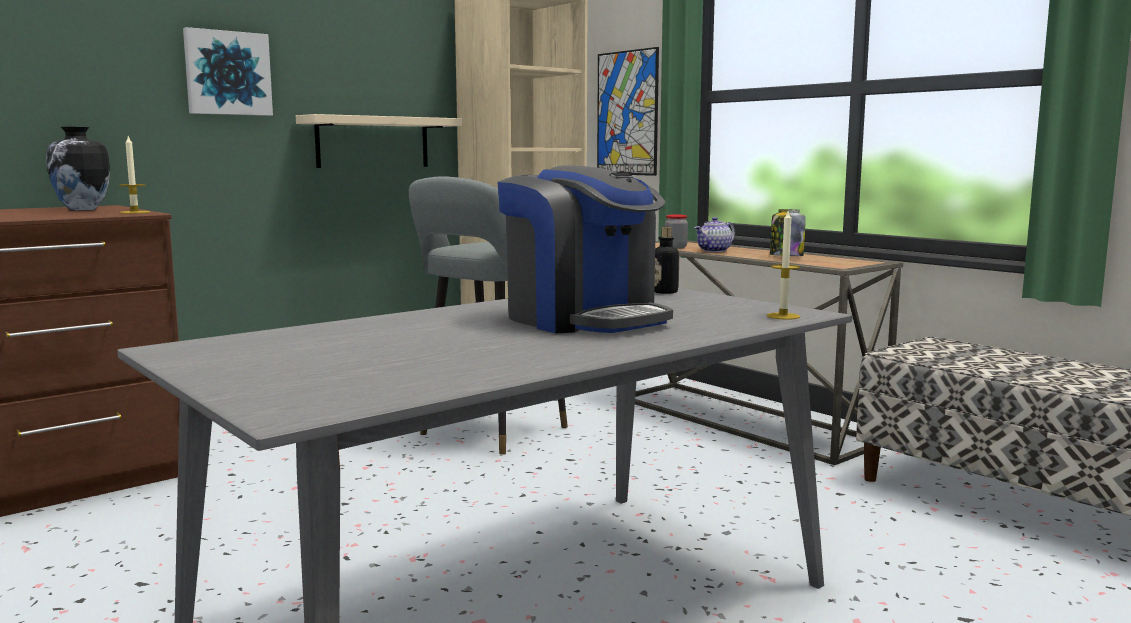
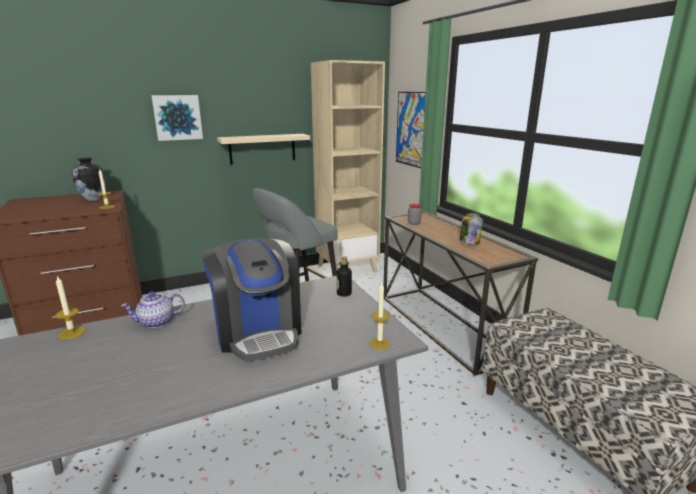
camera: 15 degrees right, 10 degrees up
teapot [694,217,735,252] -> teapot moved to [121,292,185,328]
none -> candle [55,276,85,340]

